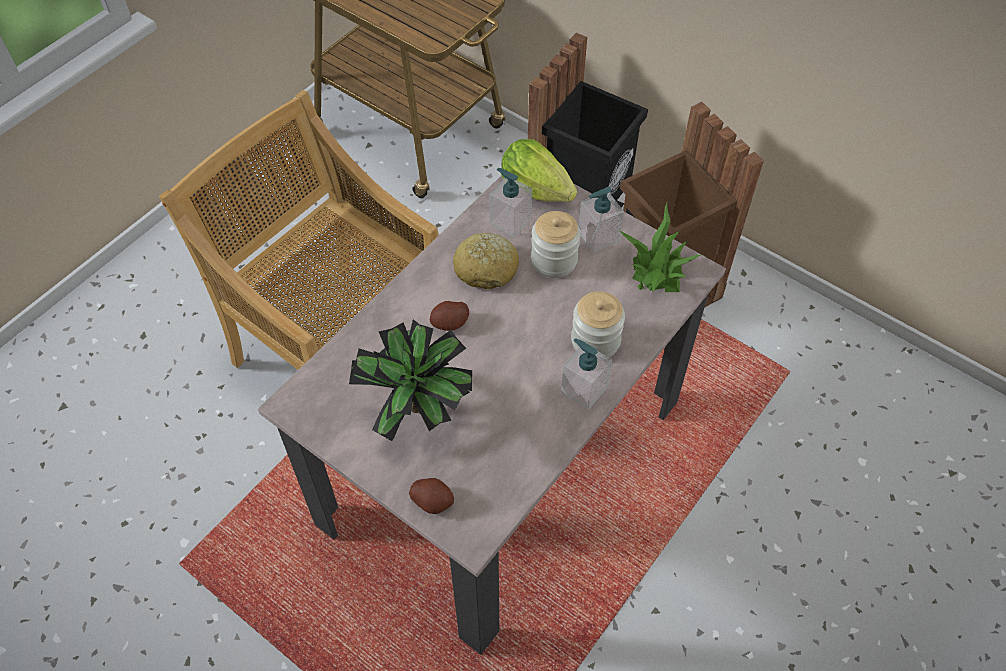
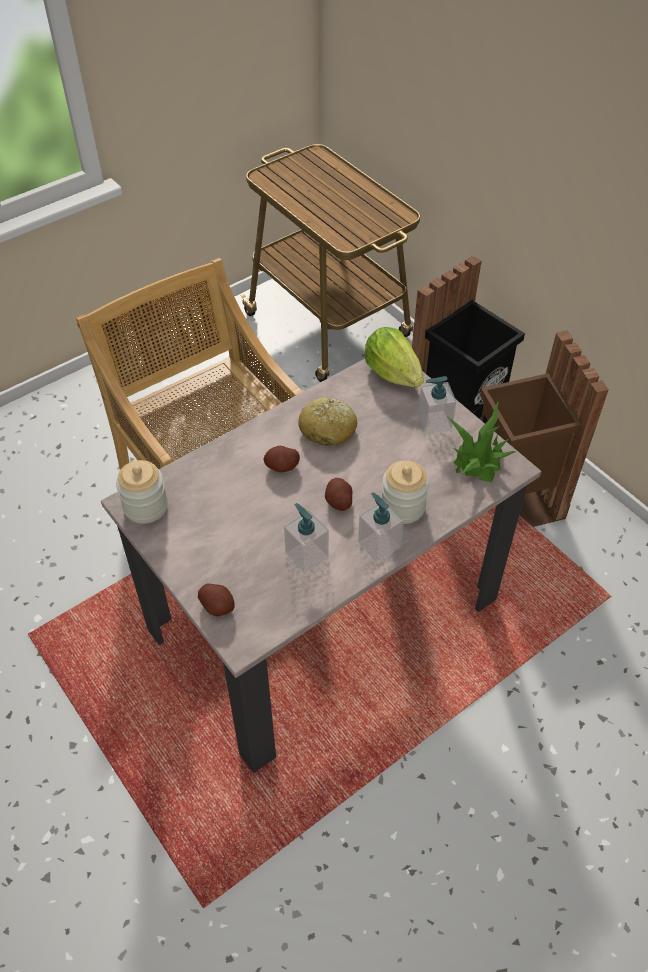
camera: 15 degrees right, 5 degrees down
potted plant [349,319,472,441] -> none
soap dispenser [489,168,532,237] -> soap dispenser moved to [284,503,329,573]
jar [531,211,581,278] -> jar moved to [116,460,168,524]
none -> potato [325,478,353,511]

